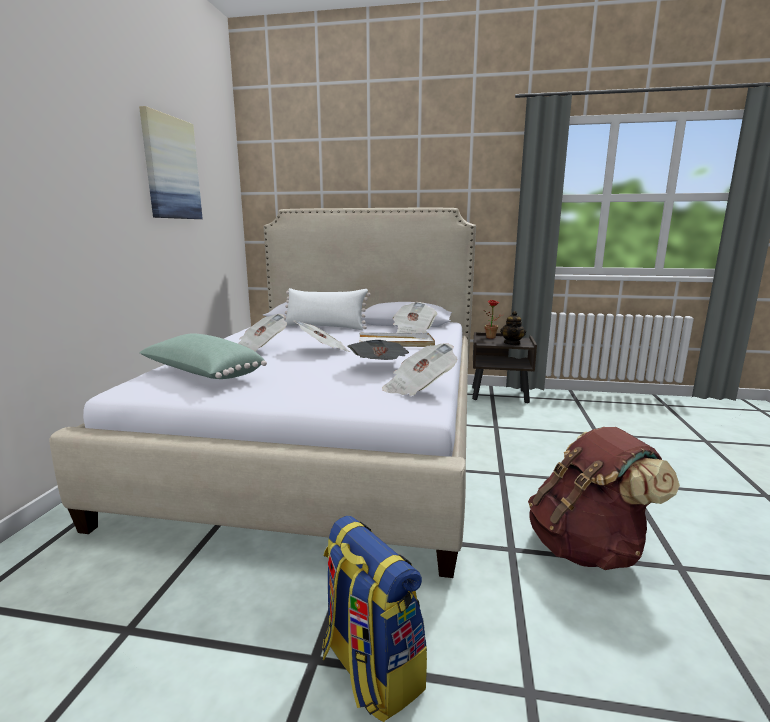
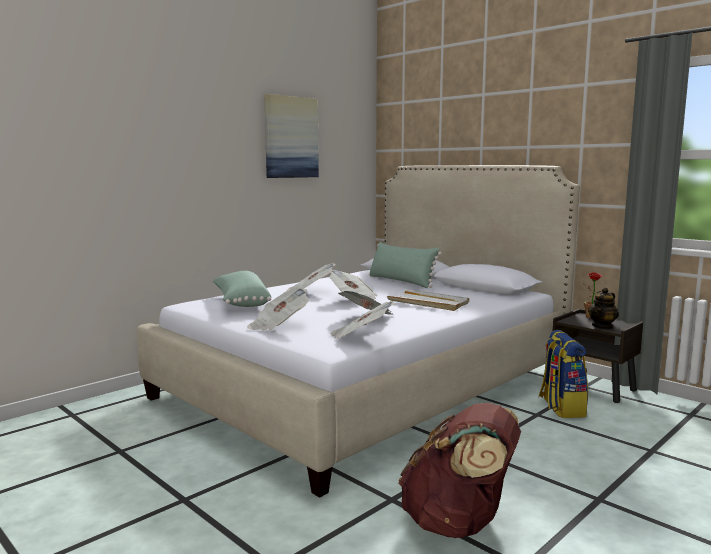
camera: 35 degrees right, 5 degrees down
white pillow [284,288,370,330] -> green pillow [369,242,442,288]
backpack [322,516,427,722] -> backpack moved to [538,330,588,418]
newspaper [393,302,437,333] -> newspaper moved to [247,288,309,331]

